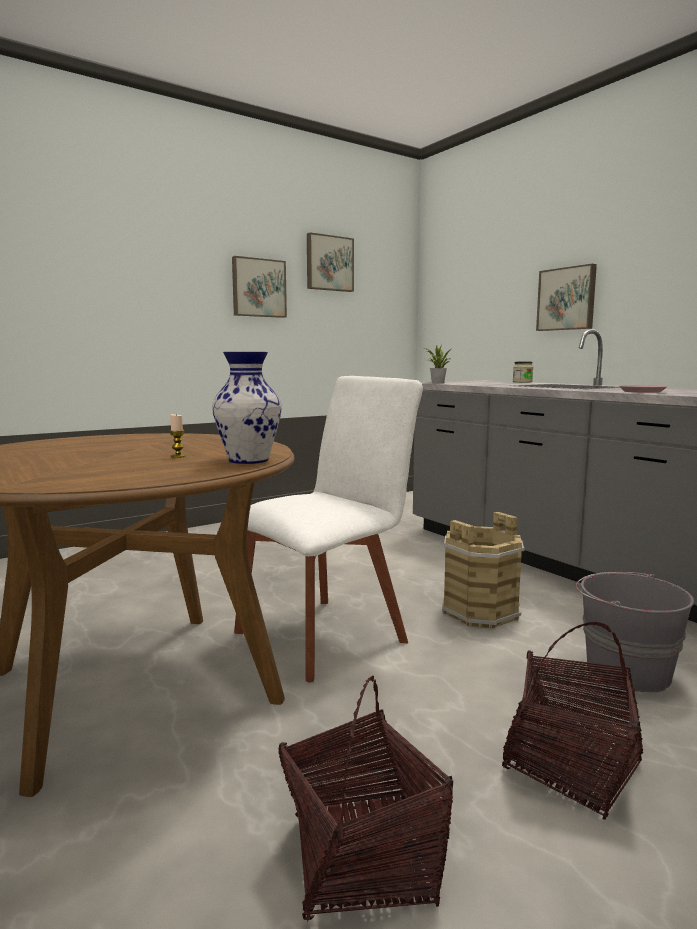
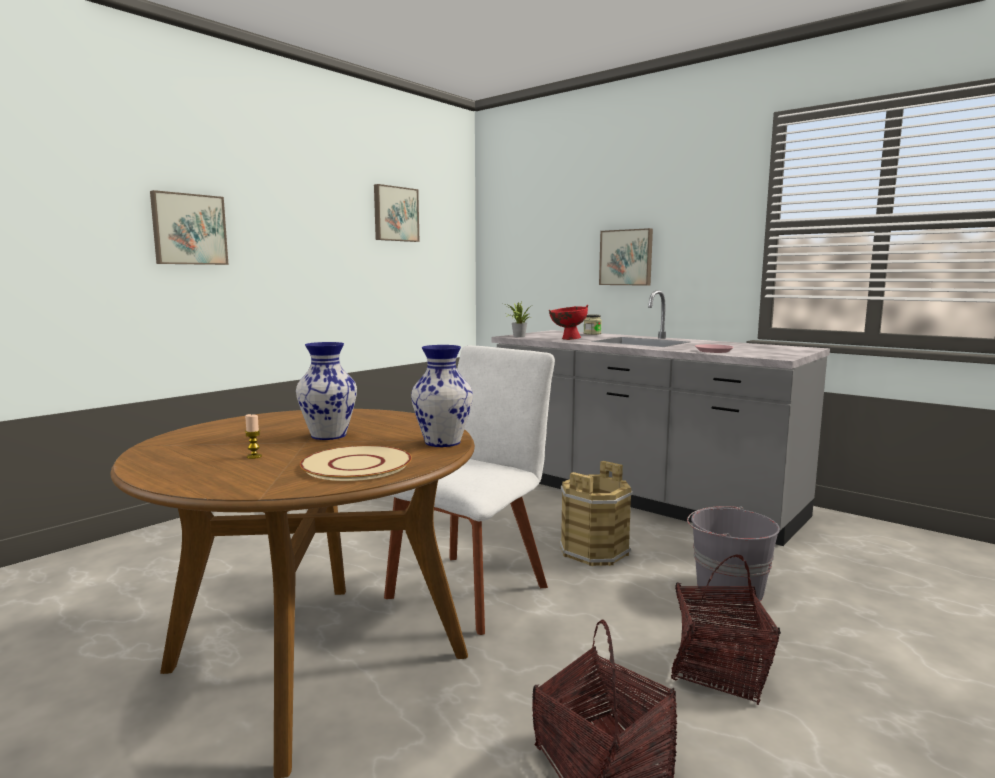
camera: 15 degrees left, 0 degrees up
candle [169,414,186,458] -> candle moved to [245,414,262,459]
picture [232,256,287,318] -> picture moved to [150,190,229,265]
none -> vase [296,342,357,440]
none -> beige plate [300,445,412,481]
none -> red bowl [549,305,588,340]

